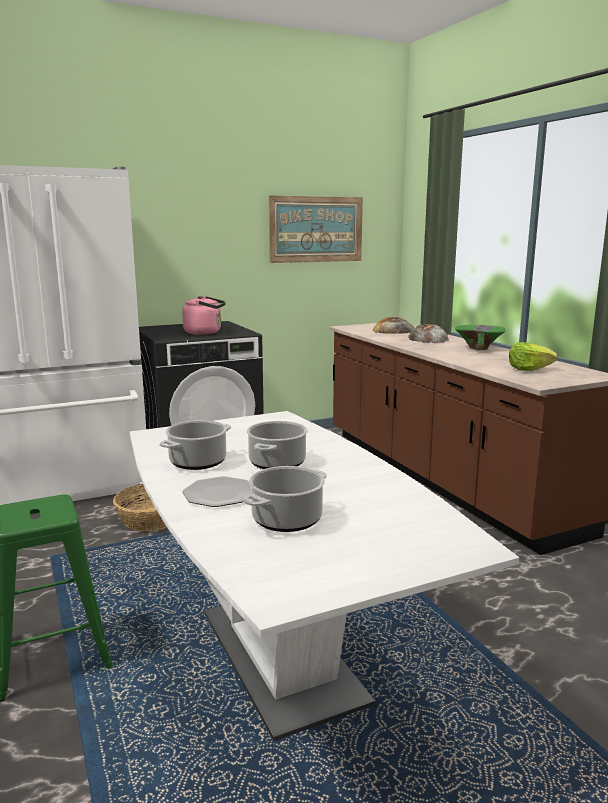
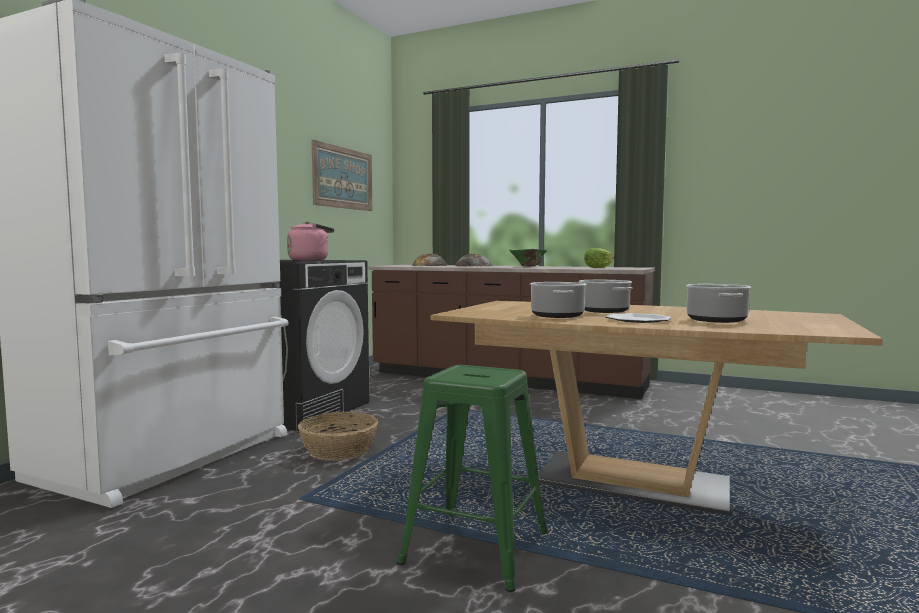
camera: 40 degrees left, 10 degrees down
white dining table [130,411,519,741] -> brown dining table [431,301,883,516]

